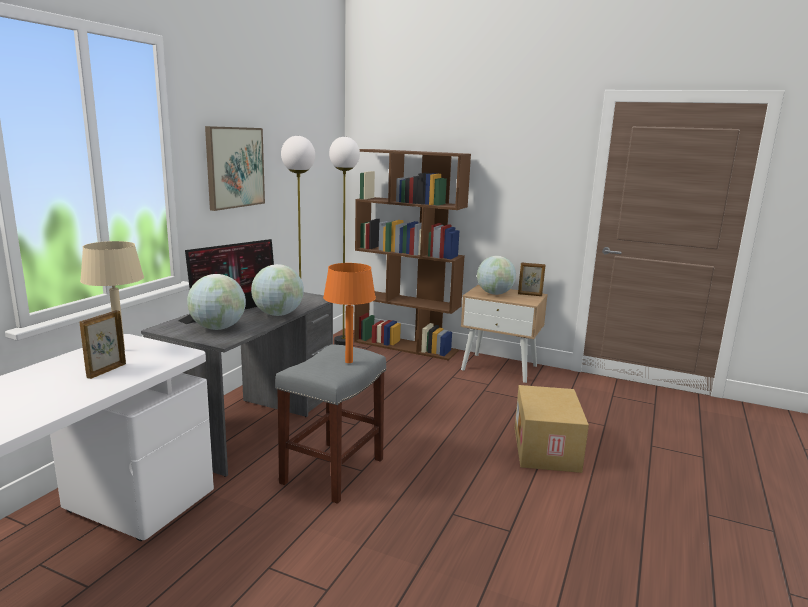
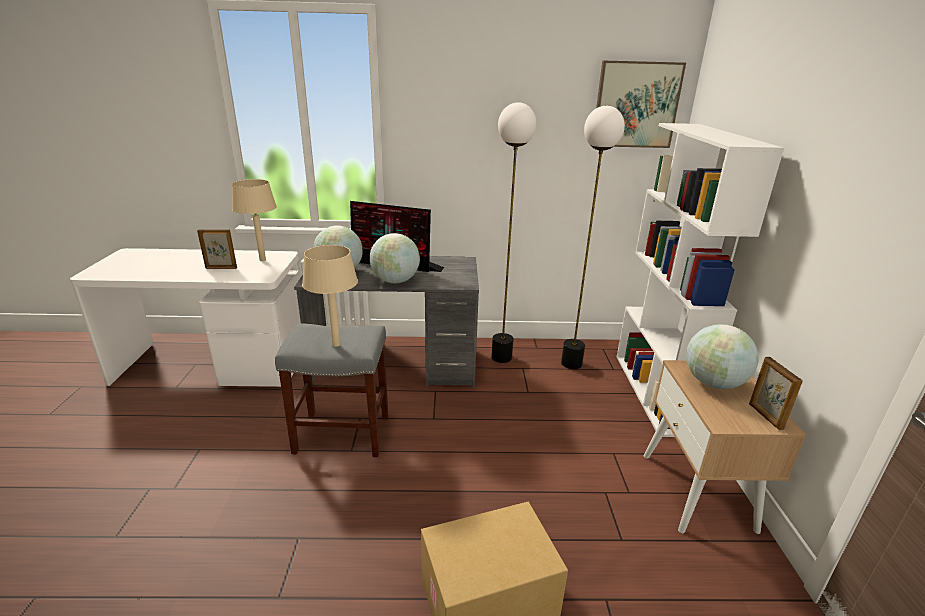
camera: 65 degrees right, 10 degrees up
picture [205,126,265,211] -> picture moved to [596,60,686,148]
orange table lamp [323,263,376,363] -> beige table lamp [302,245,358,347]
brown bookcase [354,149,471,361] -> white bookcase [617,123,784,437]

